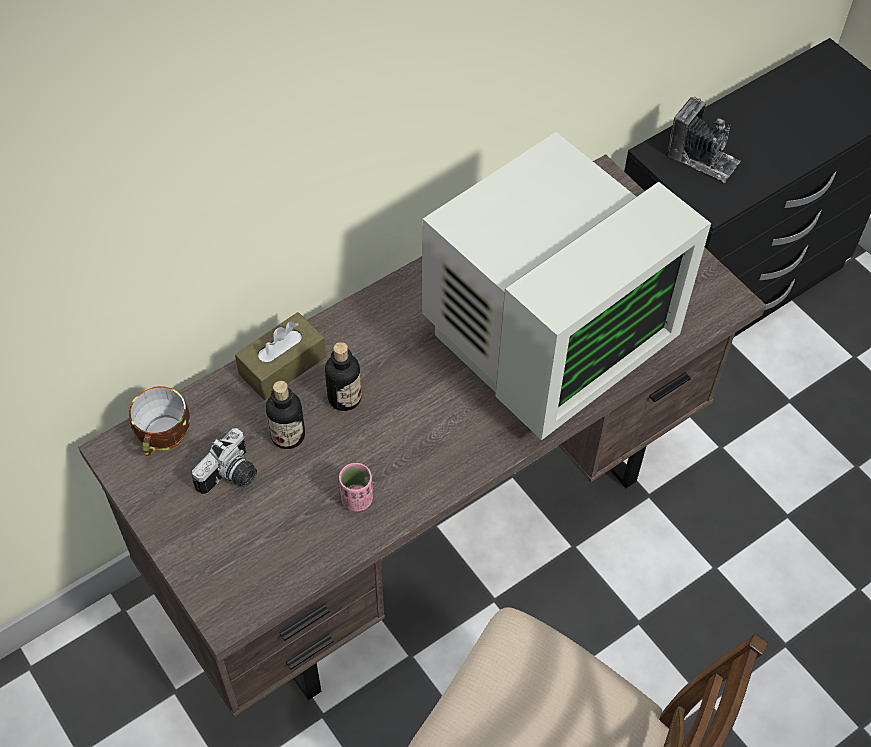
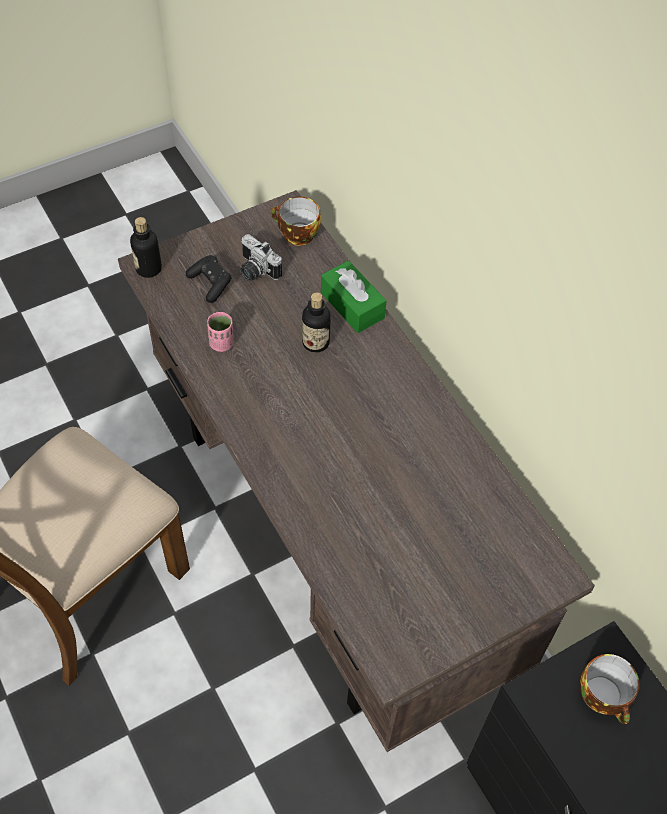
camera: 95 degrees right, 0 degrees up
brown tissue box [235,312,326,400] -> green tissue box [321,261,387,333]
bottle [266,381,305,449] -> bottle moved to [130,217,162,278]
monitor [422,132,711,440] -> none
camera [668,96,741,183] -> cup [579,654,639,724]
none -> black game controller [186,255,232,303]

